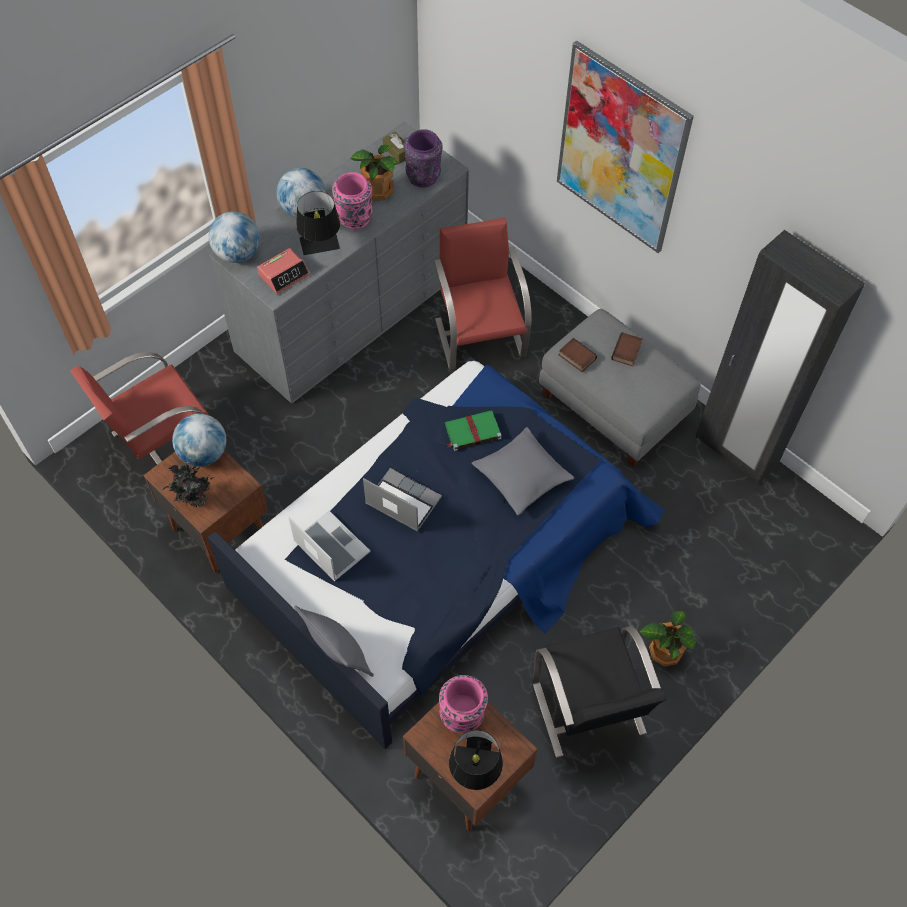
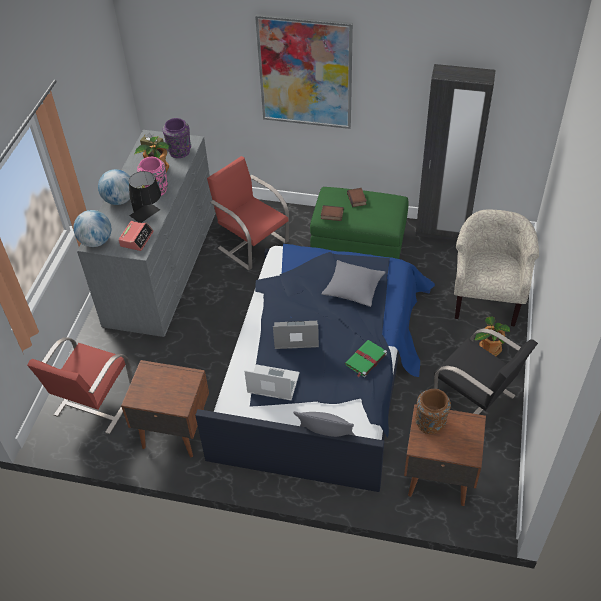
camera: 30 degrees left, 10 degrees down
potted plant [162,460,212,507] -> none
globe [172,414,226,467] -> none
pink vase [439,675,488,733] -> brown vase [415,389,451,434]
green book [445,410,502,451] -> green book moved to [345,340,387,377]
black table lamp [449,730,503,790] -> none
grey ottoman [539,309,701,467] -> green ottoman [310,187,409,259]
none -> beige armchair [454,210,539,326]

